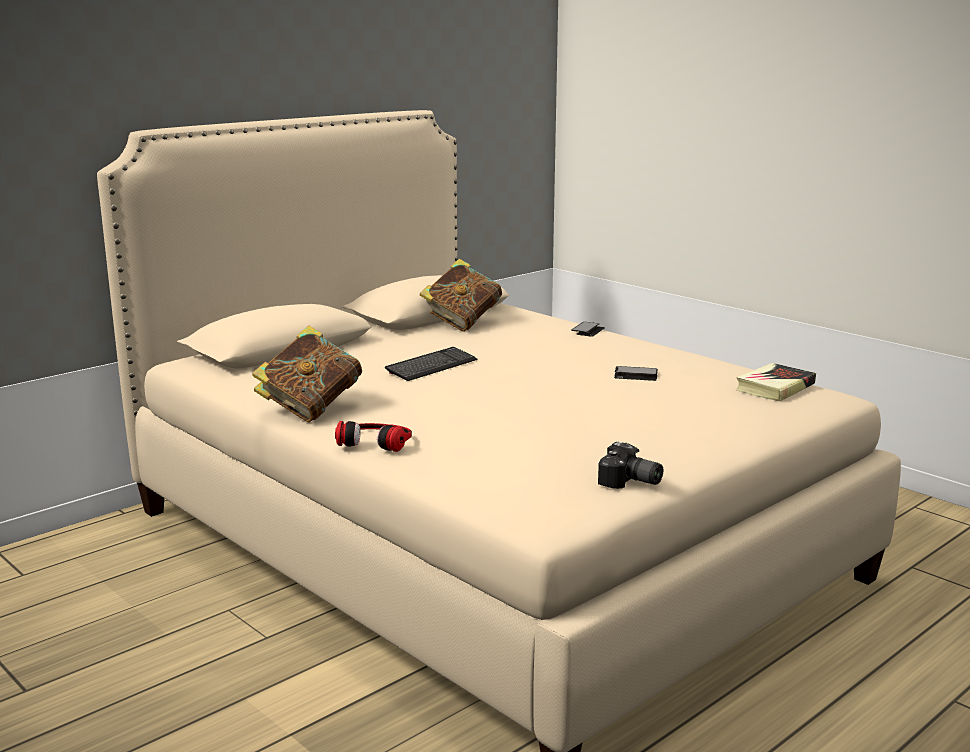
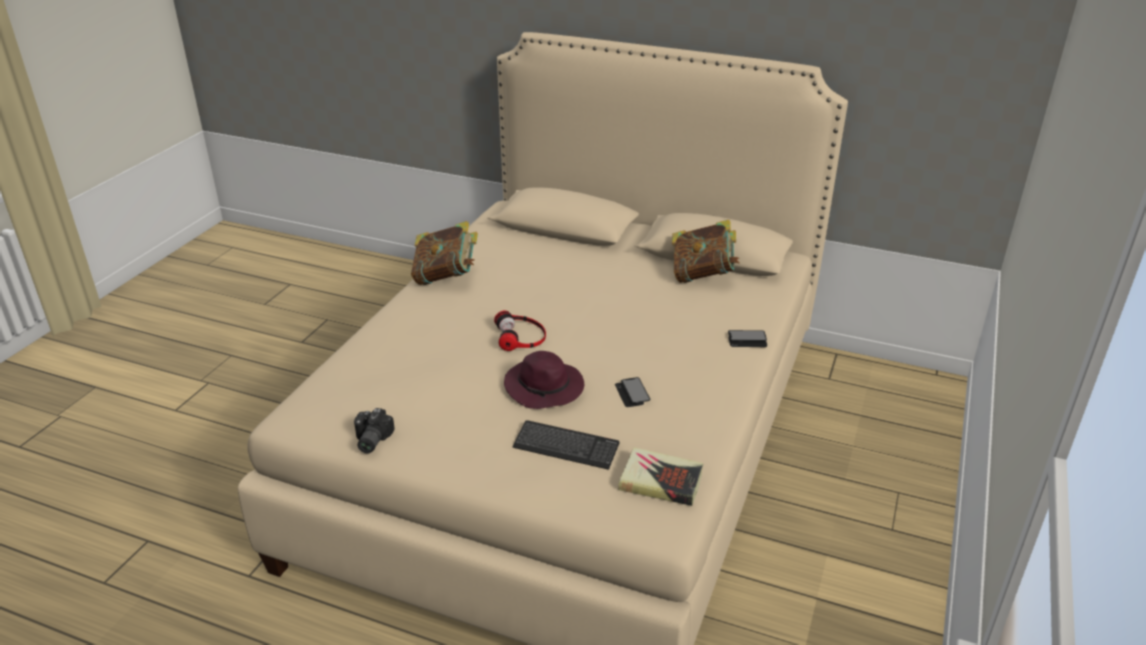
camera: 65 degrees right, 15 degrees up
headphones [335,421,412,452] -> headphones moved to [494,311,546,351]
keyboard [385,347,477,381] -> keyboard moved to [513,420,619,470]
none -> purple hat [504,351,584,409]

